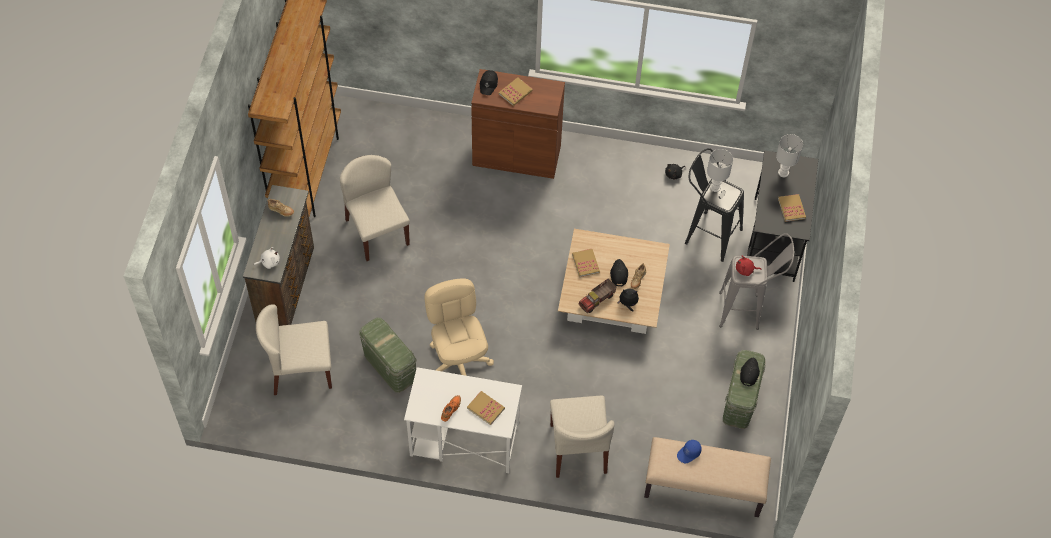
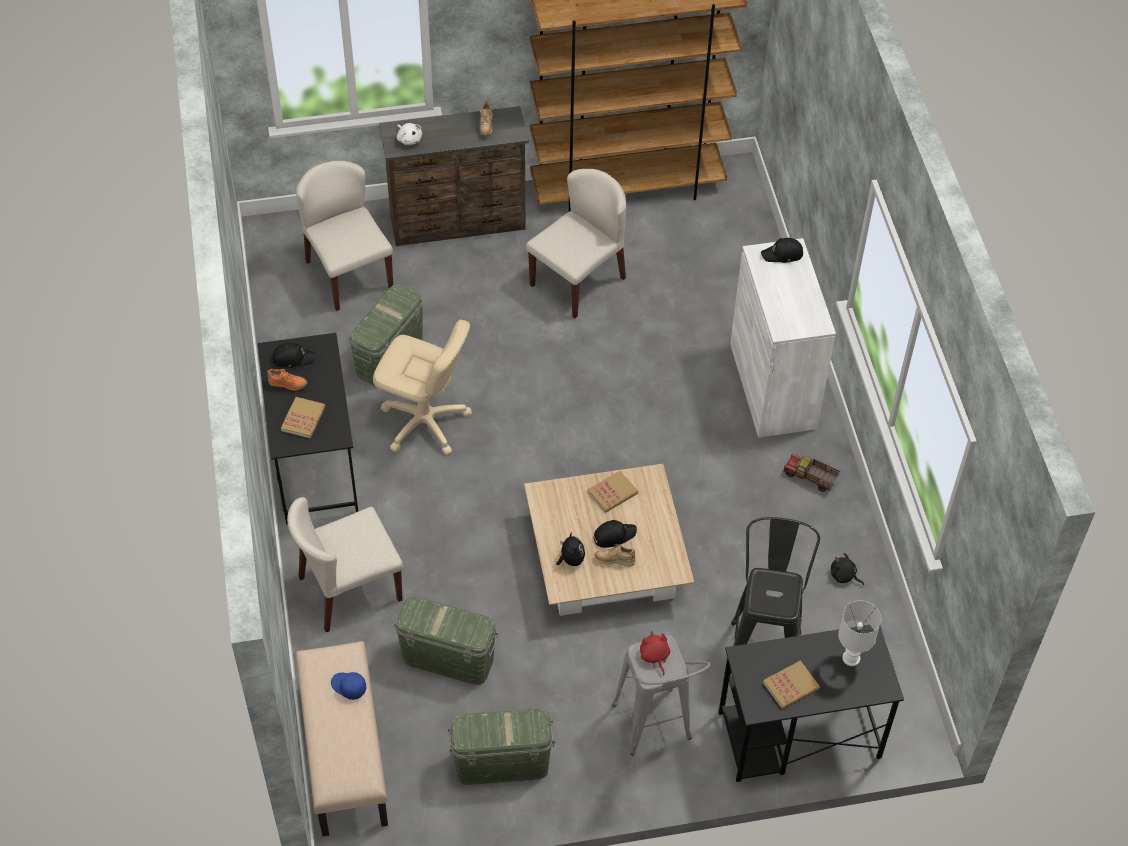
camera: 70 degrees right, 5 degrees down
white desk [404,367,522,473] -> black desk [257,333,358,524]
beige office chair [424,278,494,376] -> beige office chair turned 60 degrees clockwise [373,320,472,455]
brown cabinet [471,69,565,179] -> white cabinet [730,238,836,438]
book [499,77,533,106] -> none
toy truck [579,278,617,313] -> toy truck moved to [783,454,840,492]
white table lamp [707,149,733,192] -> none
black cap [740,358,760,386] -> black cap moved to [272,342,316,368]
none -> green storage box [394,597,499,685]

